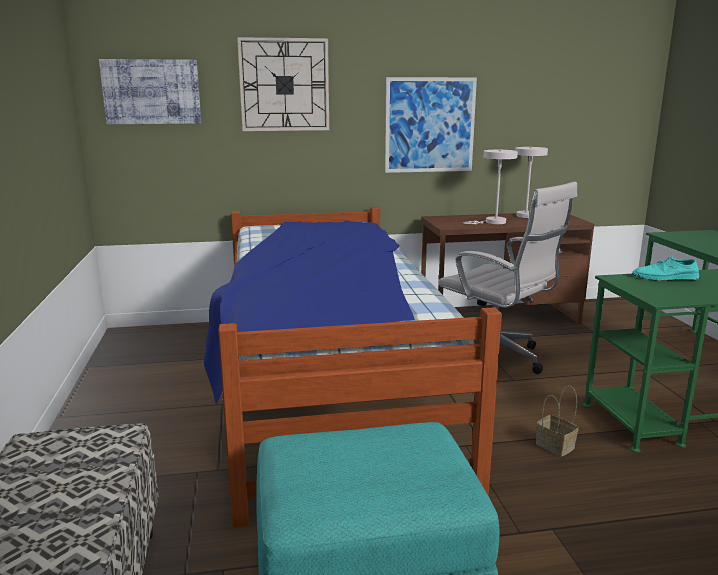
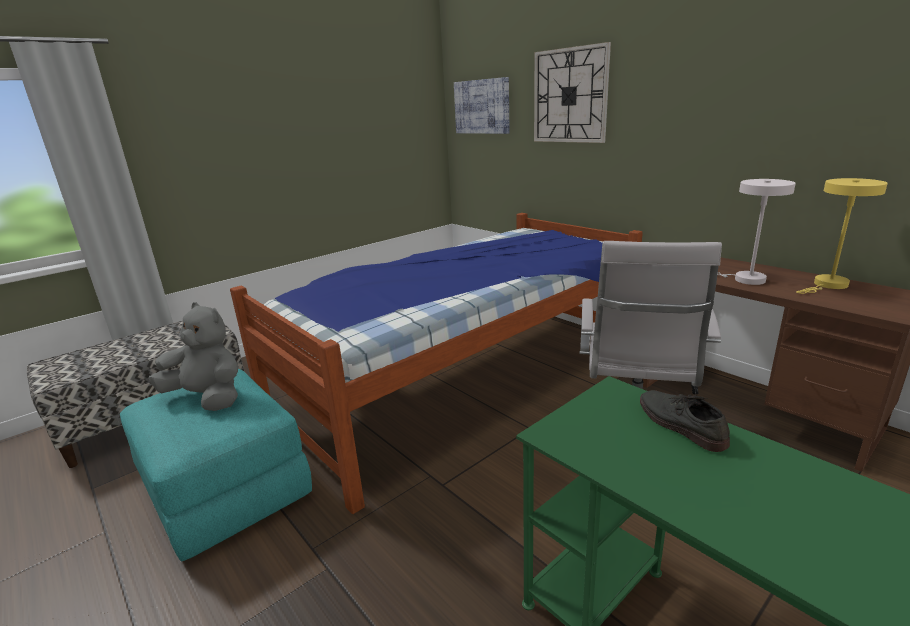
camera: 60 degrees right, 5 degrees up
picture [385,77,477,173] -> none
white table lamp [515,147,548,219] -> yellow table lamp [796,178,888,294]
basket [536,386,579,457] -> none
turquoise shoe [632,256,699,281] -> grey shoe [640,390,730,452]
none -> grey plush toy [149,302,238,411]

